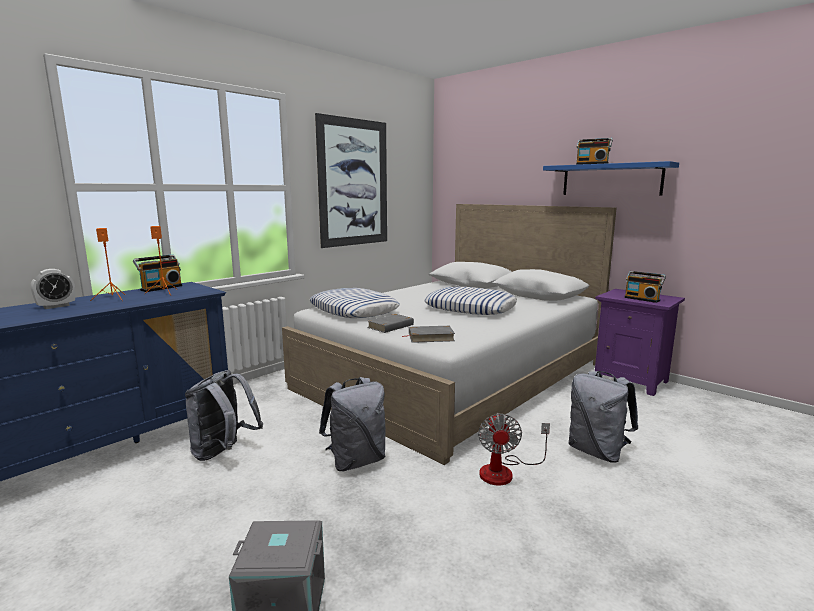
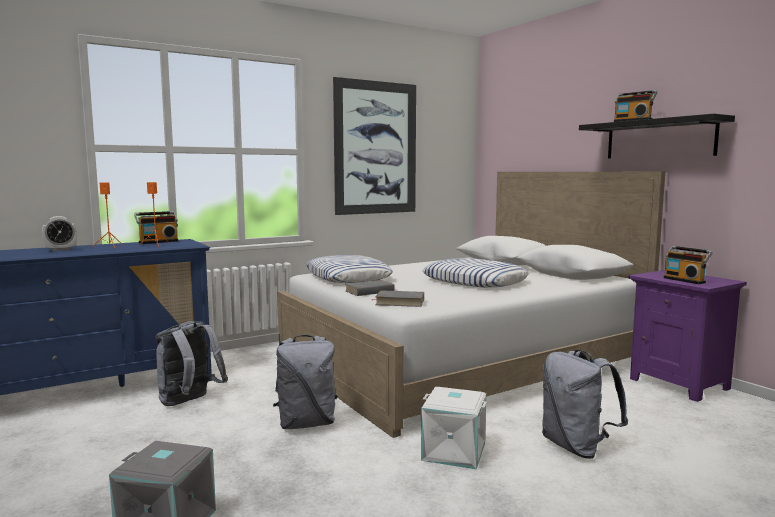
camera: 15 degrees right, 5 degrees down
fan [478,413,550,486] -> white storage box [421,387,487,470]
blue shelf [543,161,679,196] -> black shelf [579,113,735,158]

